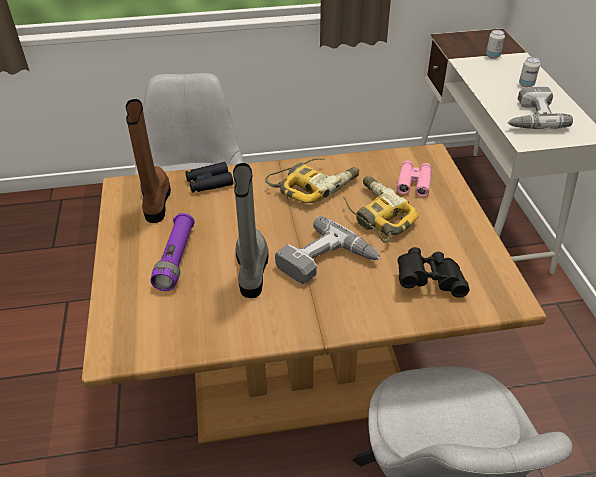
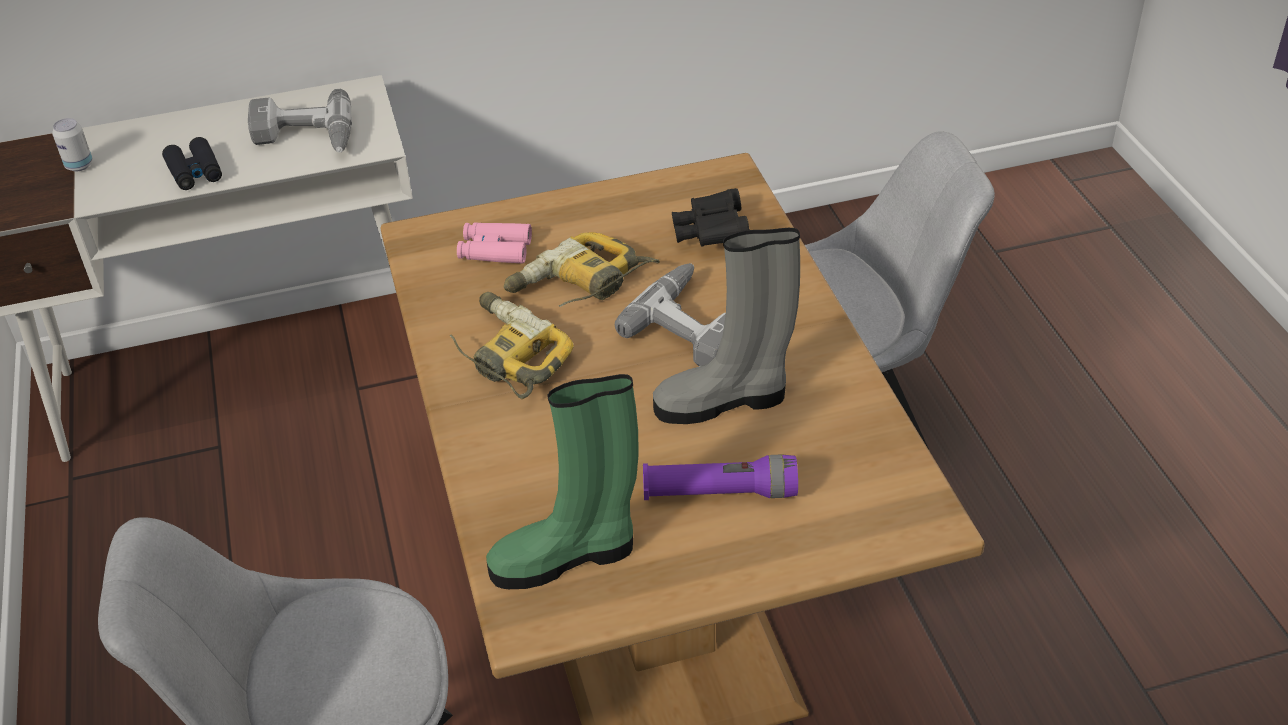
camera: 95 degrees left, 0 degrees up
brown boot [126,99,171,223] -> green boot [486,374,639,589]
black binoculars [185,162,233,193] -> black binoculars moved to [162,137,222,190]
can [519,57,540,87] -> none

